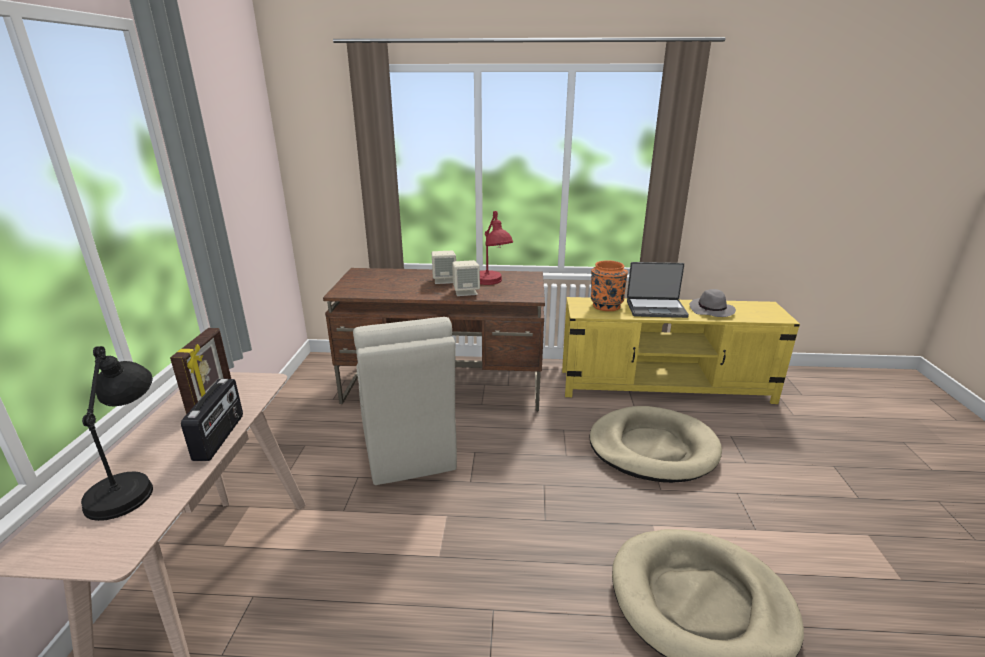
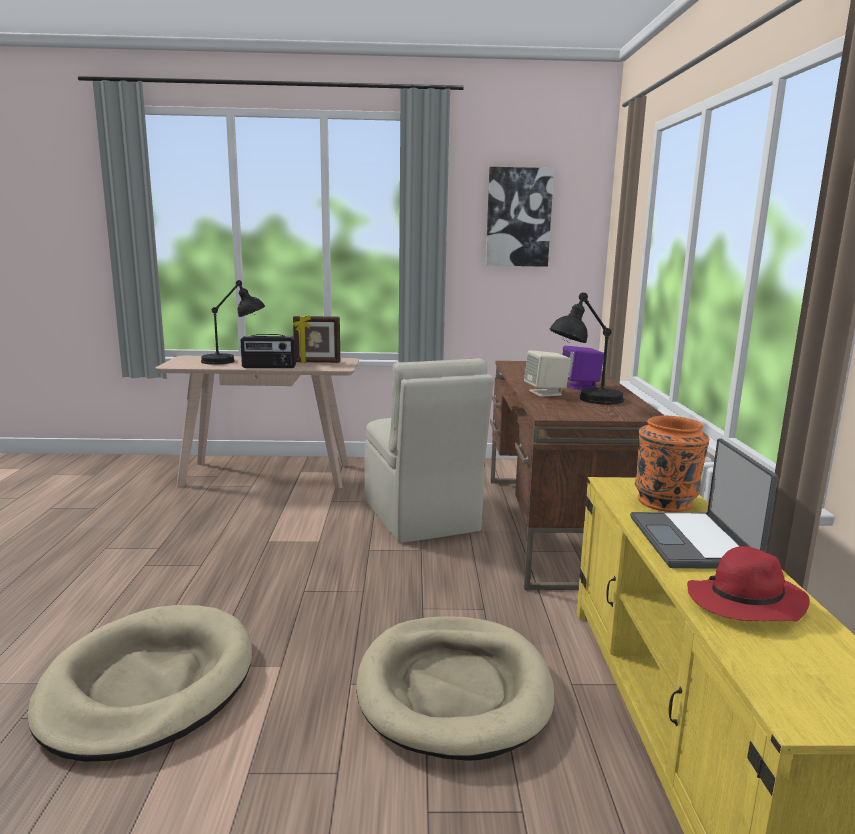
camera: 85 degrees right, 10 degrees down
beige chair [353,317,457,485] -> beige chair turned 90 degrees counterclockwise [364,358,494,543]
beige speaker [432,251,456,284] -> purple speaker [562,346,604,389]
red table lamp [480,211,513,285] -> black table lamp [550,292,624,405]
grey hat [690,289,736,317] -> red hat [687,546,810,621]
none -> picture [486,167,554,267]

